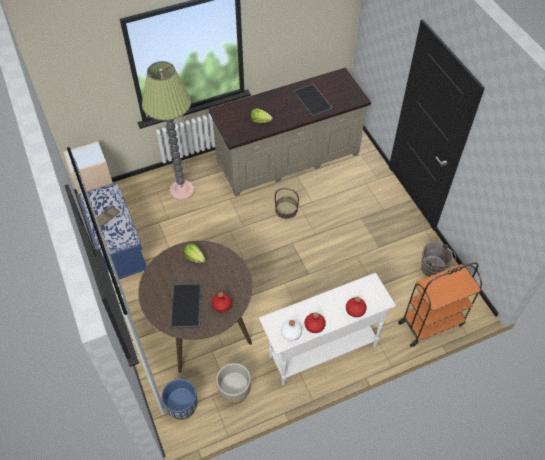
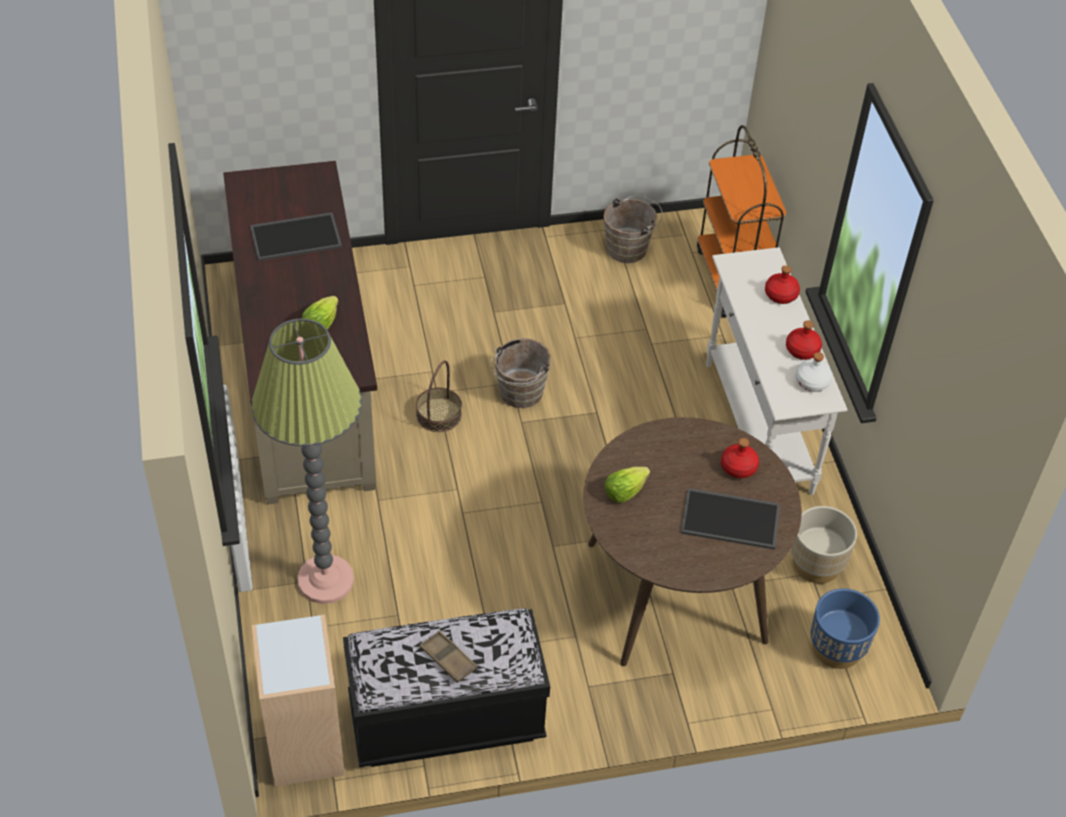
camera: 80 degrees left, 5 degrees down
blue bench [78,182,147,280] -> black bench [343,608,550,767]
none -> brown bucket [490,338,551,408]

